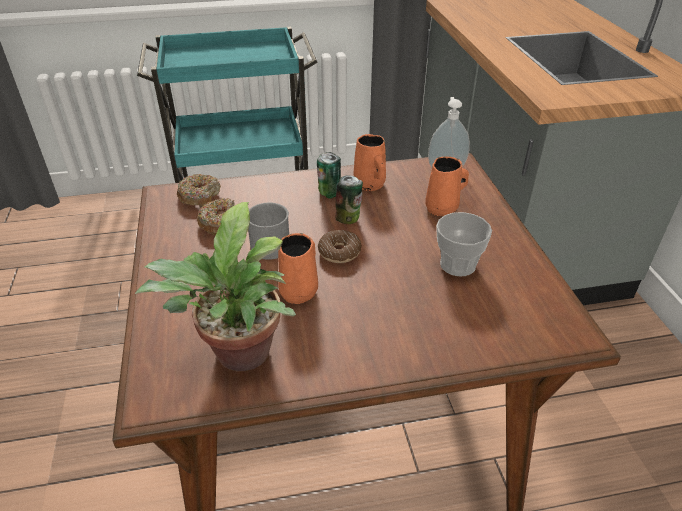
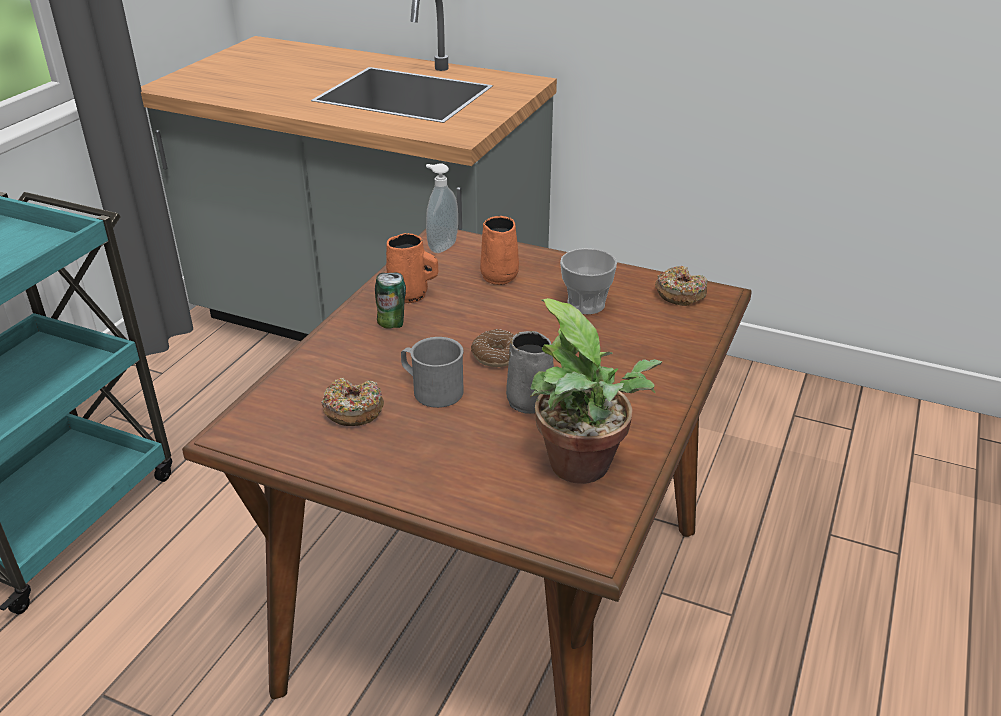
camera: 55 degrees left, 5 degrees down
donut [177,174,221,207] -> donut moved to [655,266,708,306]
orange mug [278,233,318,304] -> grey mug [506,331,554,414]
can [335,175,363,224] -> none

